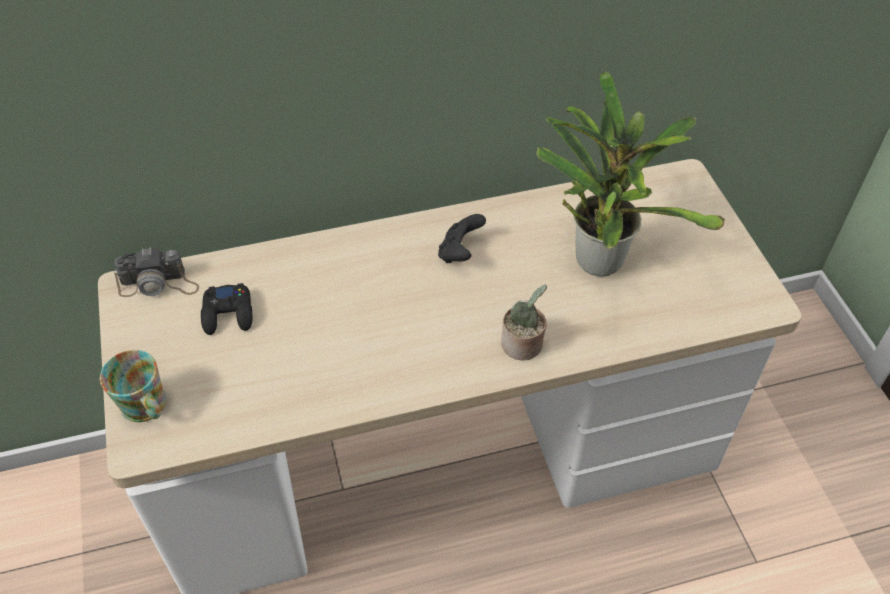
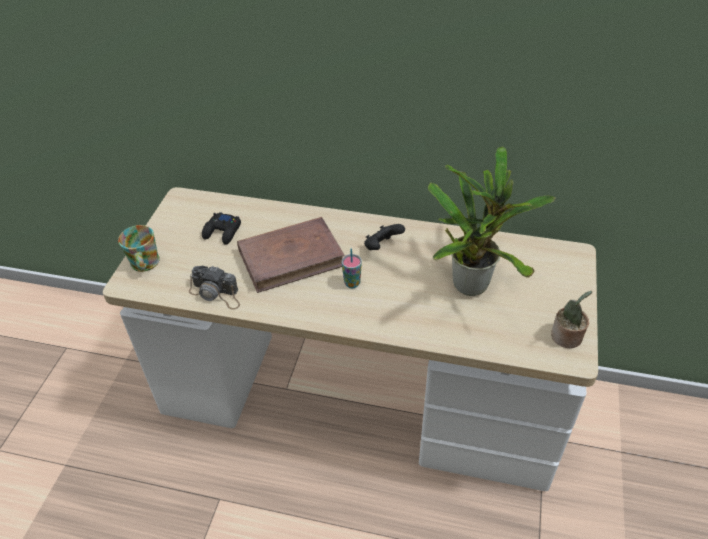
camera: 30 degrees right, 5 degrees down
camera [114,247,199,297] -> camera moved to [189,266,240,310]
potted plant [501,284,547,360] -> potted plant moved to [551,291,592,348]
none -> brown book [237,217,345,293]
none -> cup [342,249,362,288]

